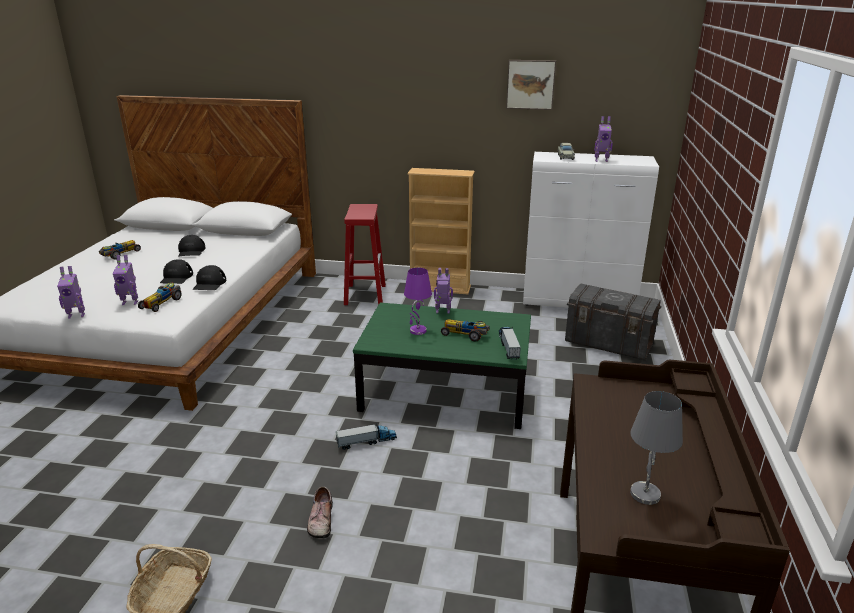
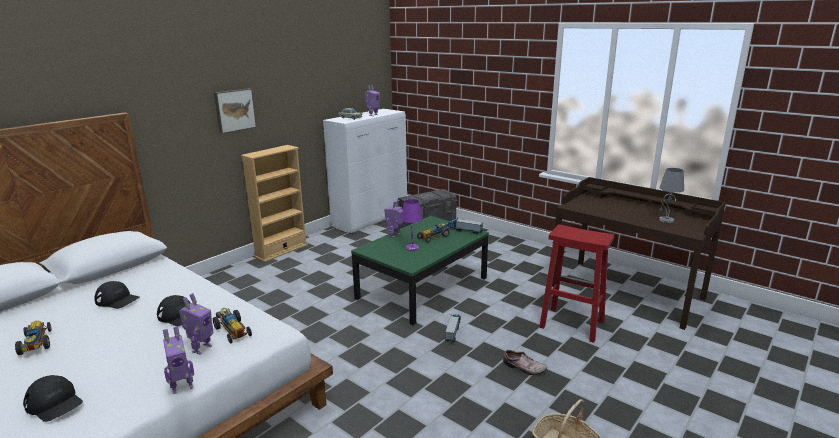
camera: 60 degrees left, 5 degrees down
toy robot [57,266,85,319] -> toy robot turned 45 degrees clockwise [163,326,194,394]
black cap [193,265,226,290] -> black cap moved to [23,375,83,422]
red stool [344,204,386,305] -> red stool moved to [539,224,614,343]
picture [506,60,556,110] -> picture moved to [214,88,257,134]

